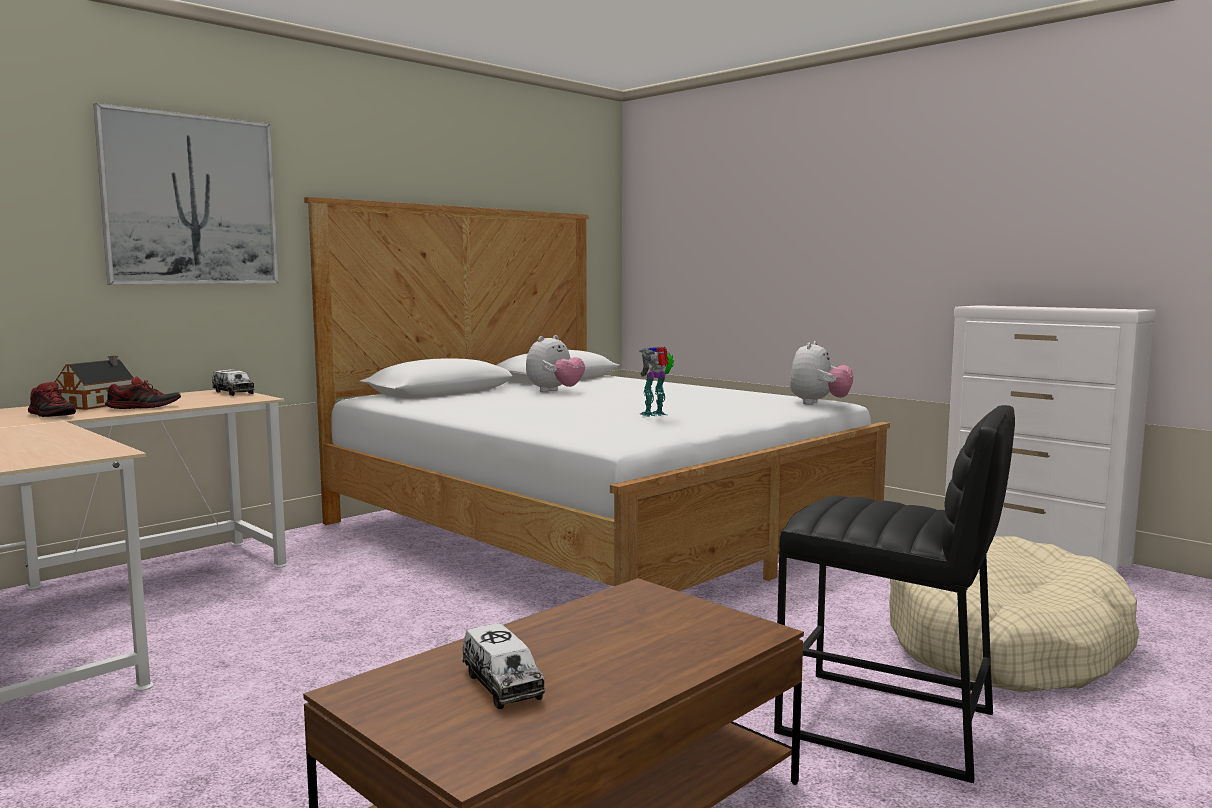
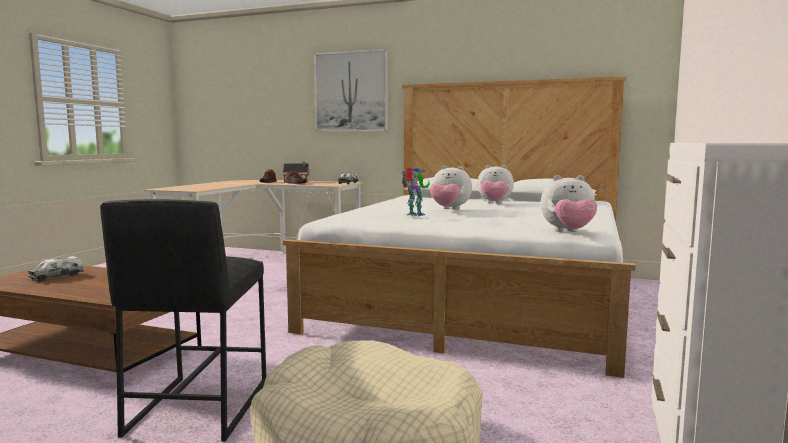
camera: 65 degrees right, 0 degrees up
none -> plush toy [430,166,472,210]

